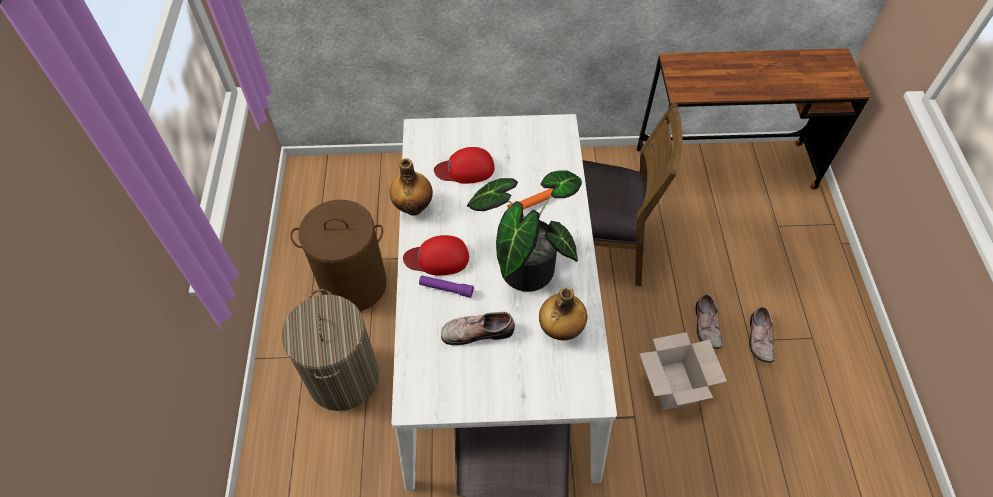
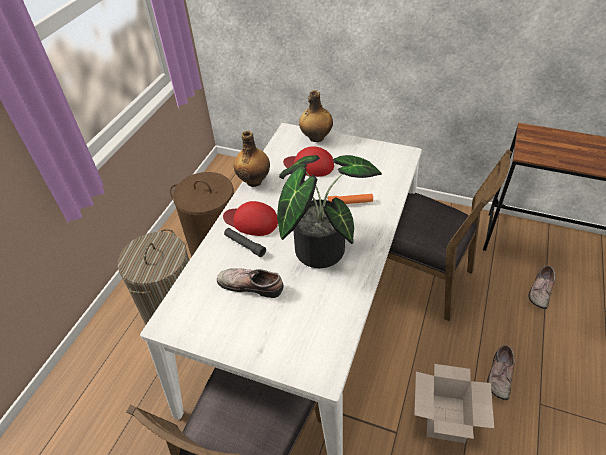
camera: 25 degrees right, 10 degrees down
purple flashlight [419,275,474,298] -> black flashlight [224,228,266,257]
bottle [539,287,587,340] -> bottle moved to [299,90,333,142]
shoe [749,307,775,363] -> shoe moved to [528,266,555,309]

